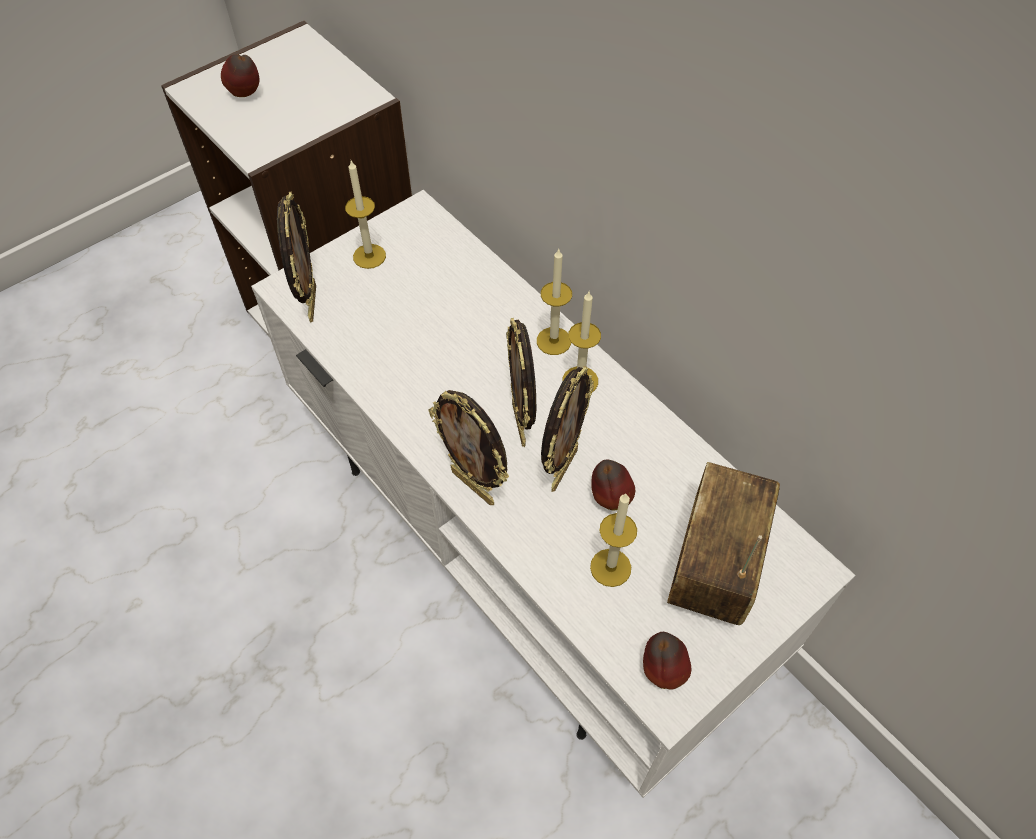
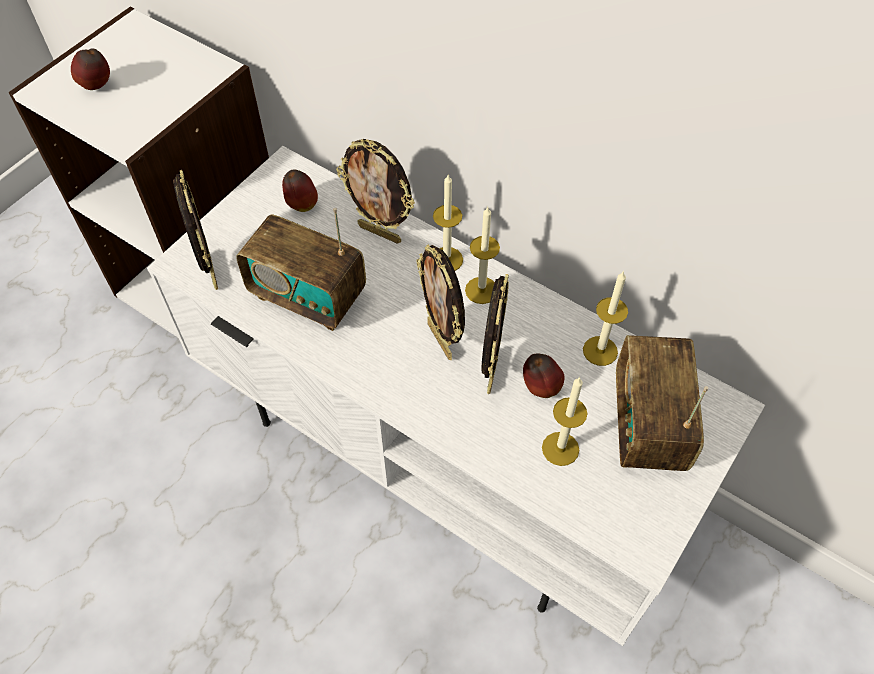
camera: 15 degrees left, 0 degrees up
candle [345,161,386,269] -> candle moved to [583,271,628,366]
picture frame [428,390,509,505] -> picture frame moved to [336,139,415,244]
apple [643,632,691,690] -> apple moved to [282,170,318,212]
none -> radio [236,208,366,331]

